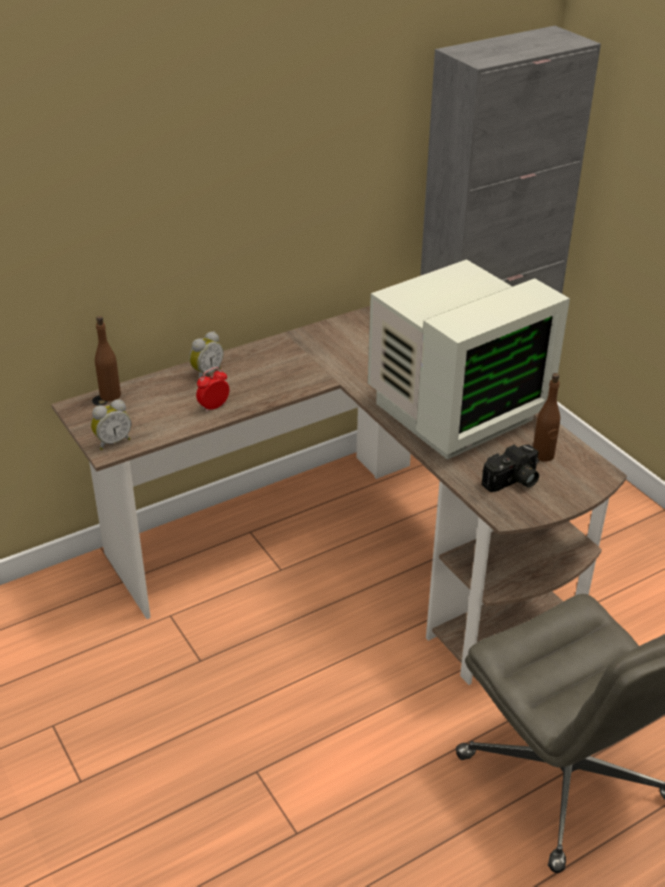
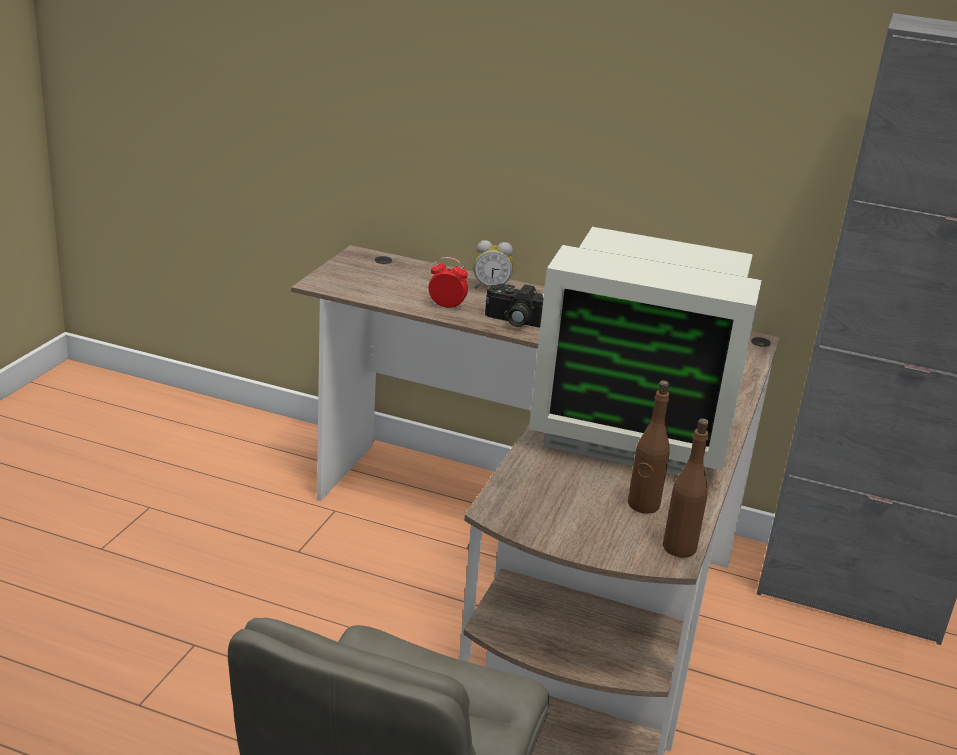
camera: 50 degrees right, 10 degrees down
alarm clock [91,399,131,450] -> none
brown bottle [95,316,121,401] -> brown bottle moved to [663,418,709,558]
camera [482,445,539,492] -> camera moved to [485,284,544,328]

